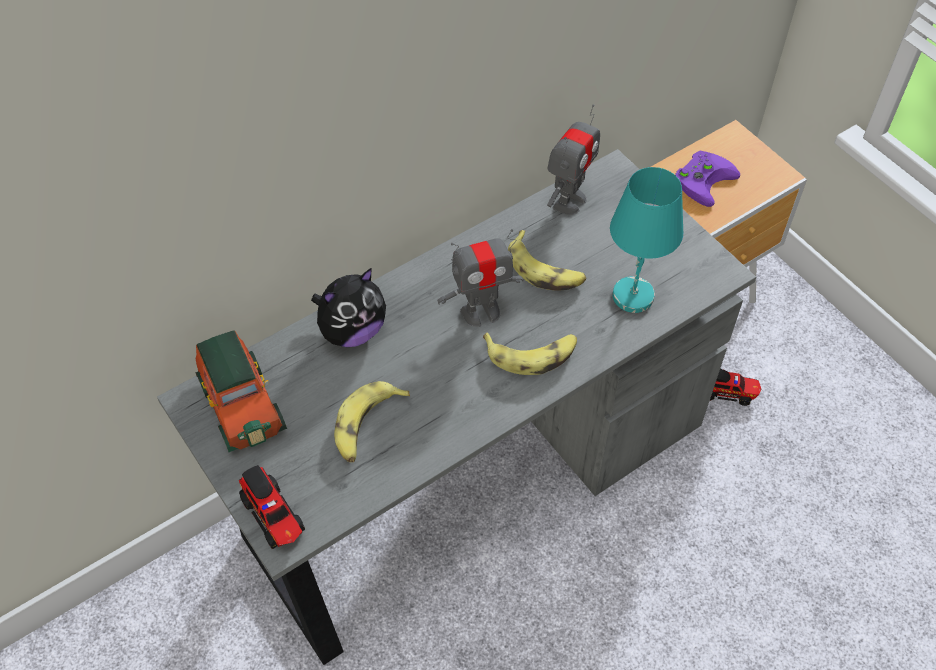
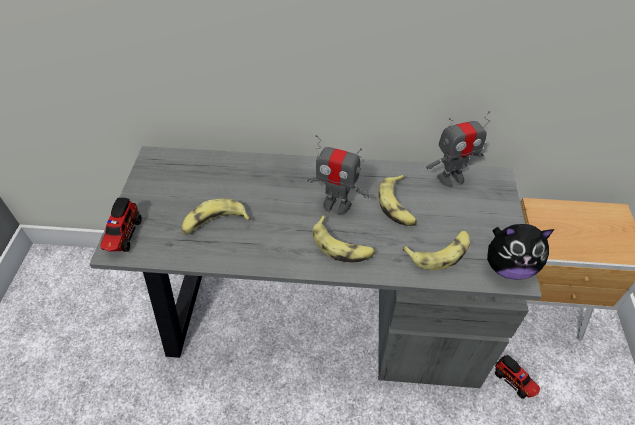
camera: 40 degrees right, 5 degrees down
toy car [195,331,287,452] -> none
plush toy [311,268,386,347] -> plush toy moved to [487,224,555,280]
turquoise table lamp [610,167,683,313] -> banana [402,231,470,270]
purple game controller [675,151,740,207] -> none

